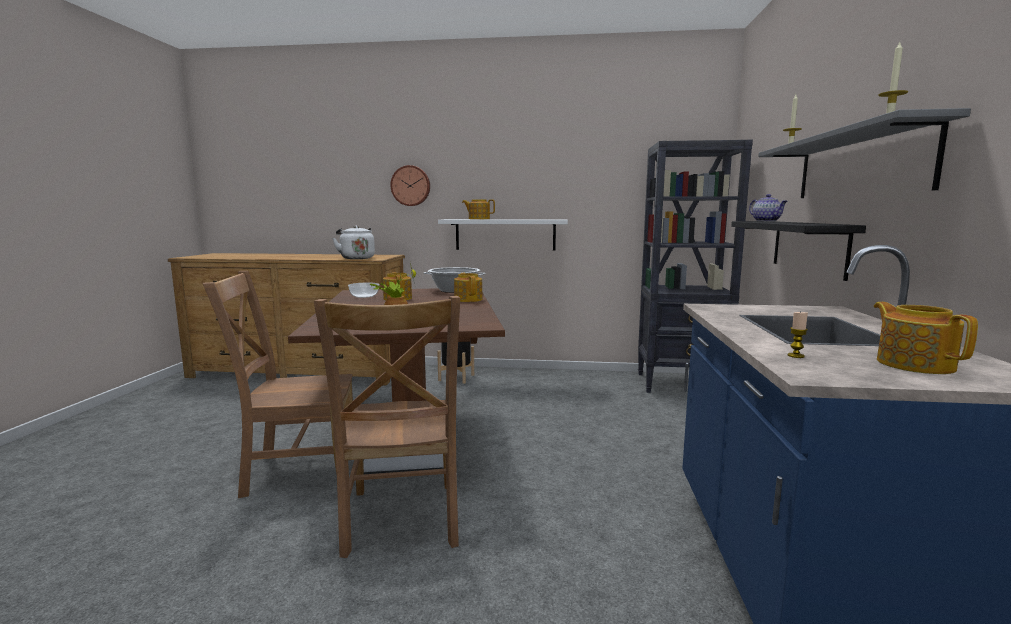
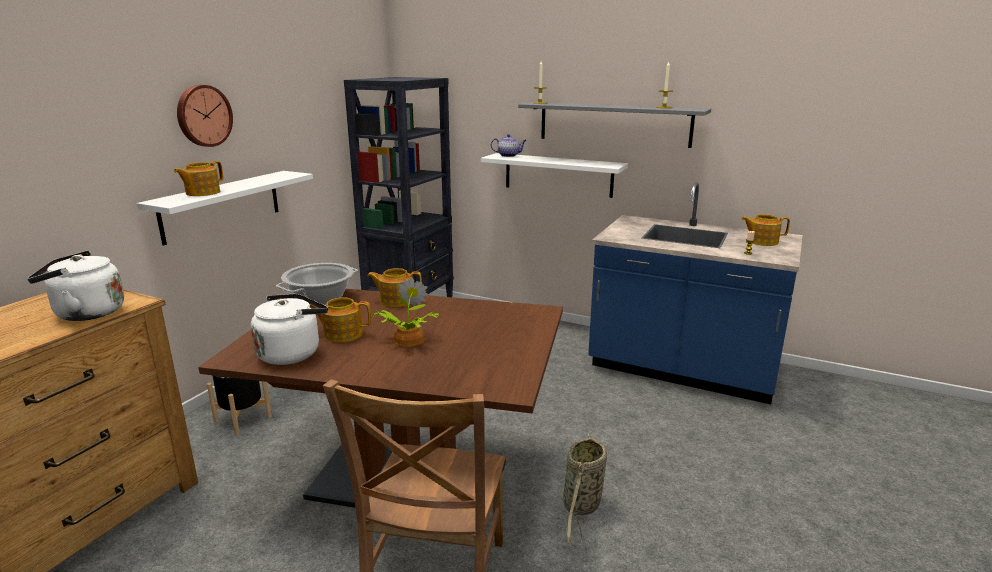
camera: 70 degrees left, 10 degrees up
brown chair [314,296,460,558] -> basket [563,434,607,546]
bowl [348,283,379,298] -> white kettle [251,294,328,365]
wall clock [390,165,430,206] -> wall clock moved to [177,85,233,147]
black shelf [731,221,866,281] -> white shelf [481,153,628,198]

